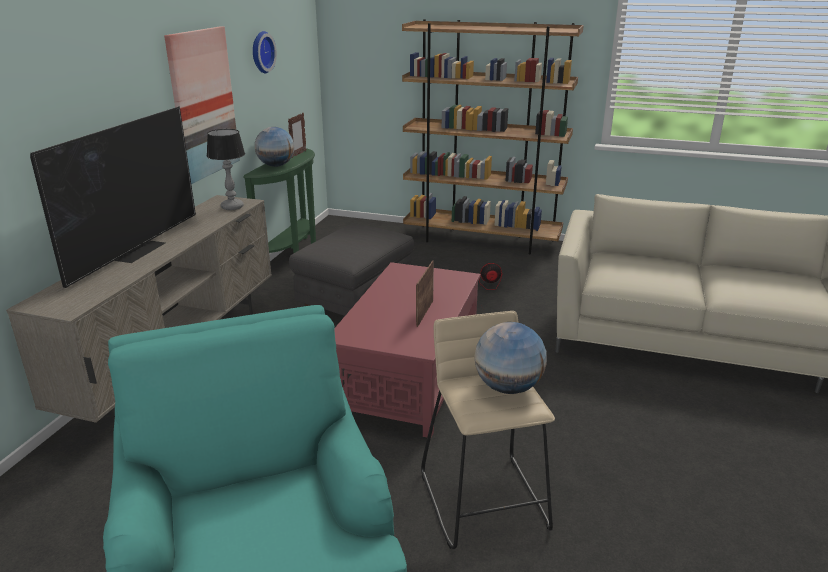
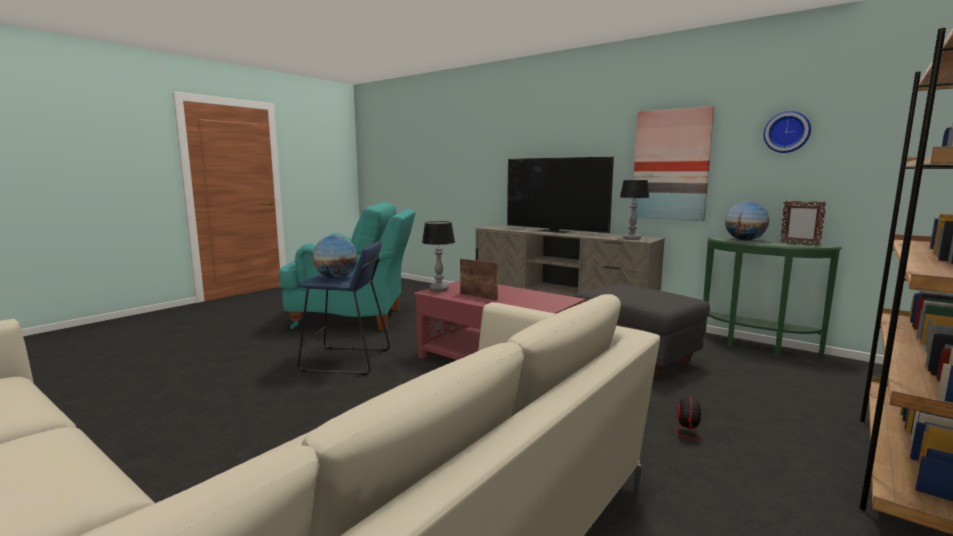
camera: 110 degrees right, 15 degrees down
beige stool [421,311,555,549] -> blue stool [298,241,390,375]
none -> table lamp [422,221,455,291]

